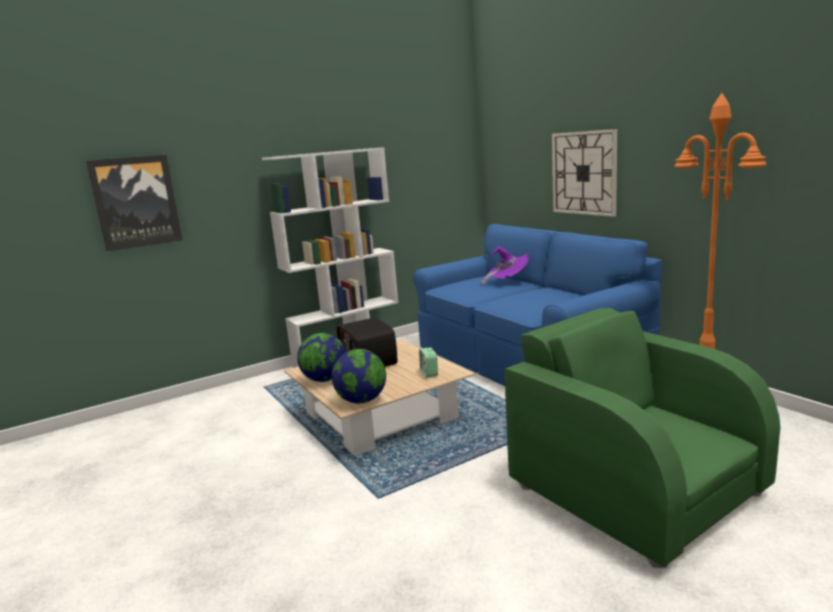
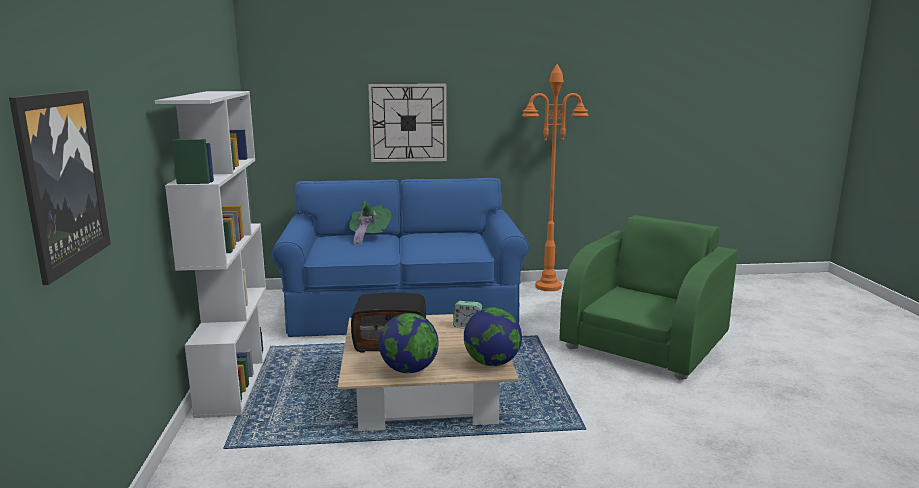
camera: 65 degrees left, 0 degrees up
purple hat [480,246,529,286] -> green hat [349,200,391,245]
green armchair [505,308,780,568] -> green armchair turned 135 degrees clockwise [560,215,738,380]

